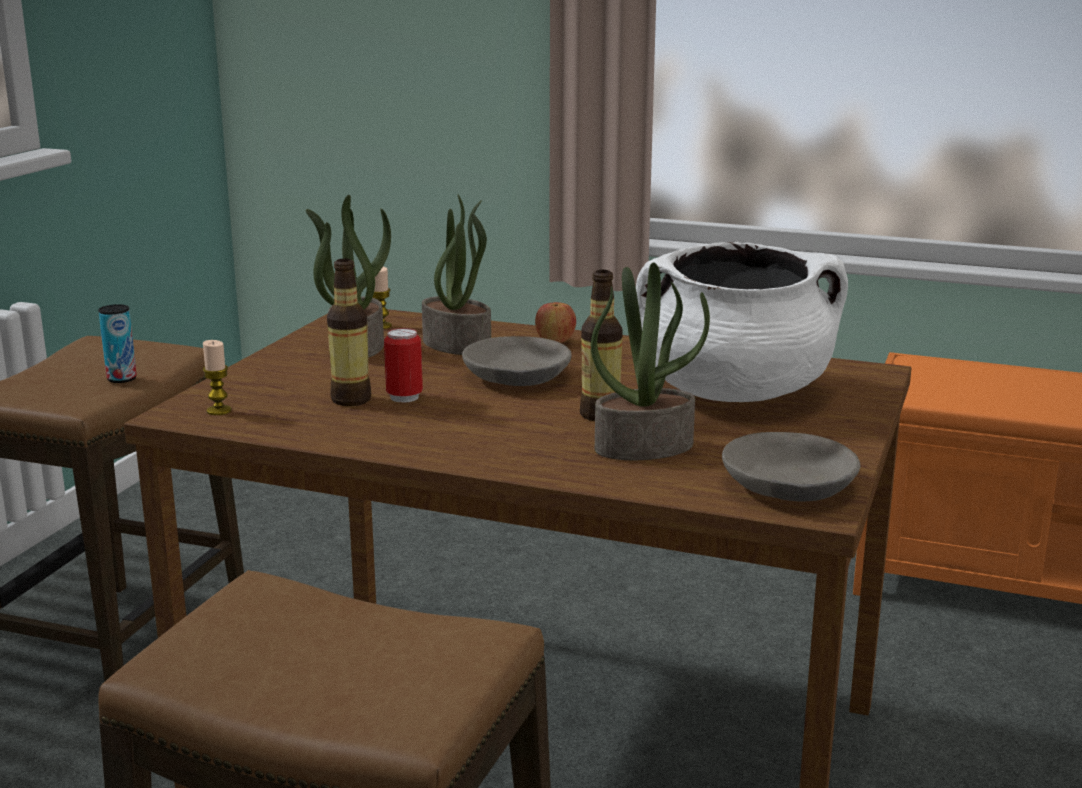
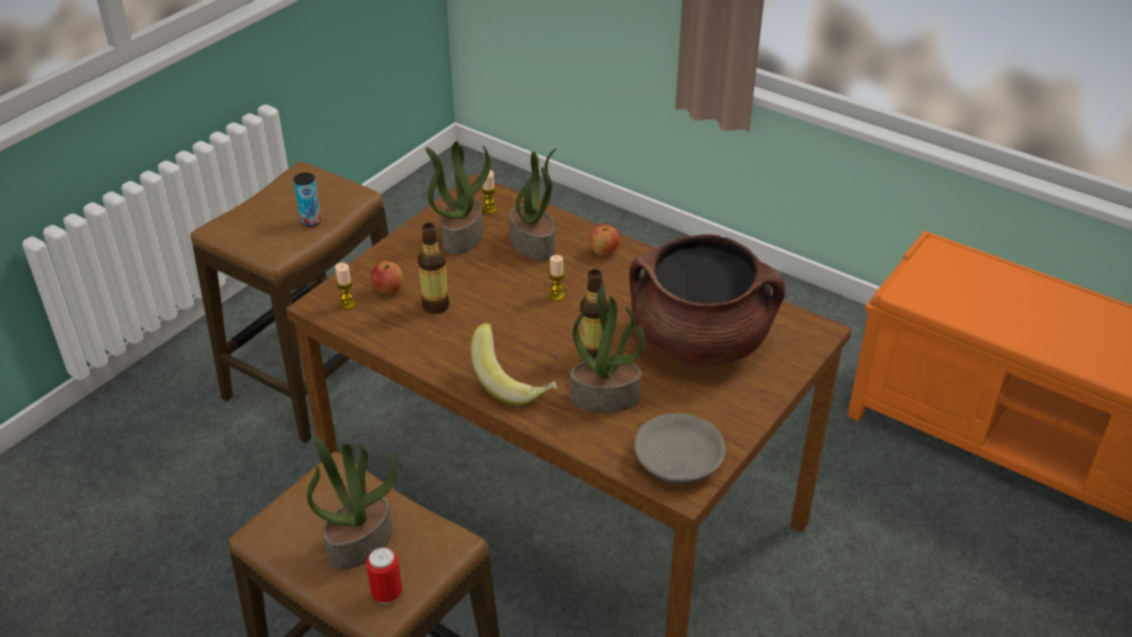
camera: 15 degrees right, 20 degrees up
can [384,328,423,403] -> can moved to [366,547,402,604]
grey bowl [462,336,572,386] -> candle [548,255,565,301]
white cooking pot [636,242,848,402] -> brown cooking pot [629,234,785,366]
none -> potted plant [307,438,396,570]
none -> apple [371,261,403,294]
none -> banana [470,323,558,406]

